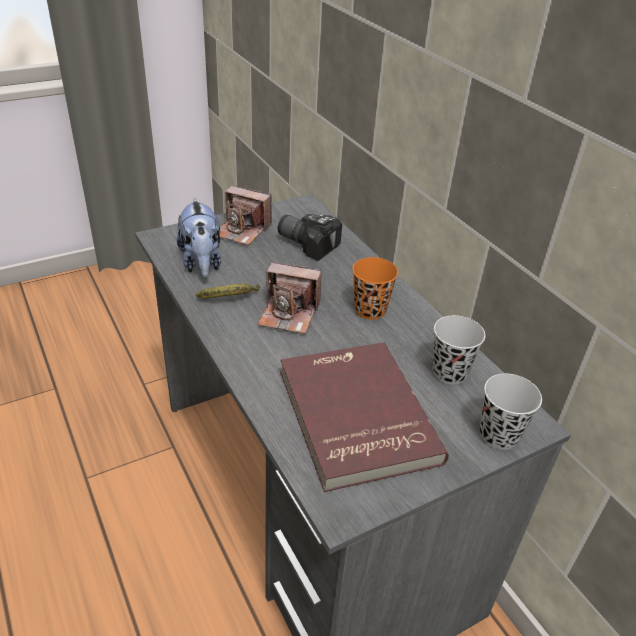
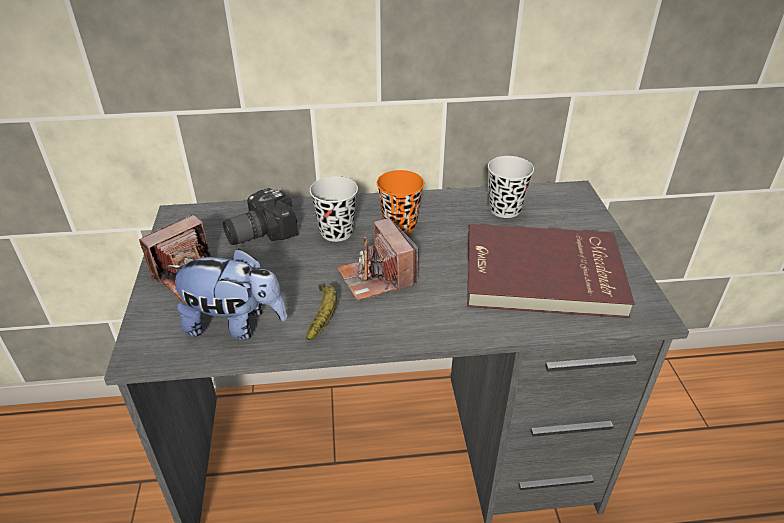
camera: 65 degrees left, 0 degrees up
camera [258,263,322,334] -> camera turned 120 degrees clockwise [338,218,419,301]
black cup [480,373,542,450] -> black cup moved to [310,176,358,242]

